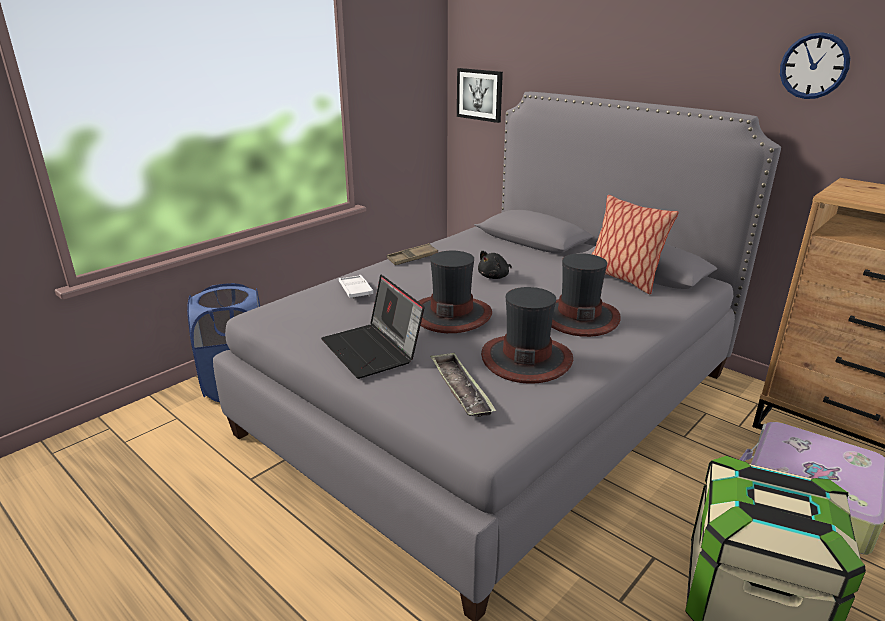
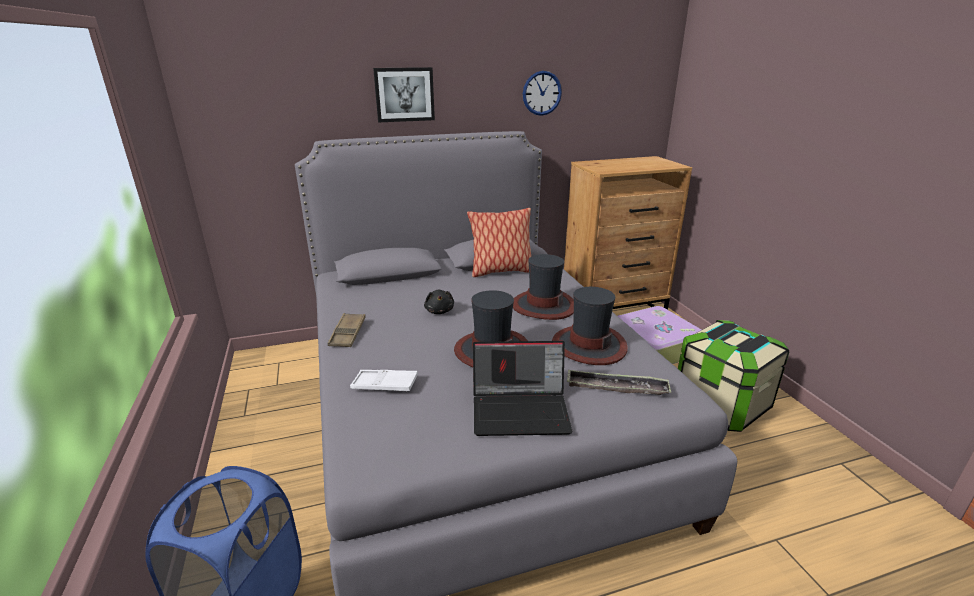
camera: 60 degrees left, 0 degrees up
picture [457,68,503,123] -> picture moved to [373,67,435,122]

